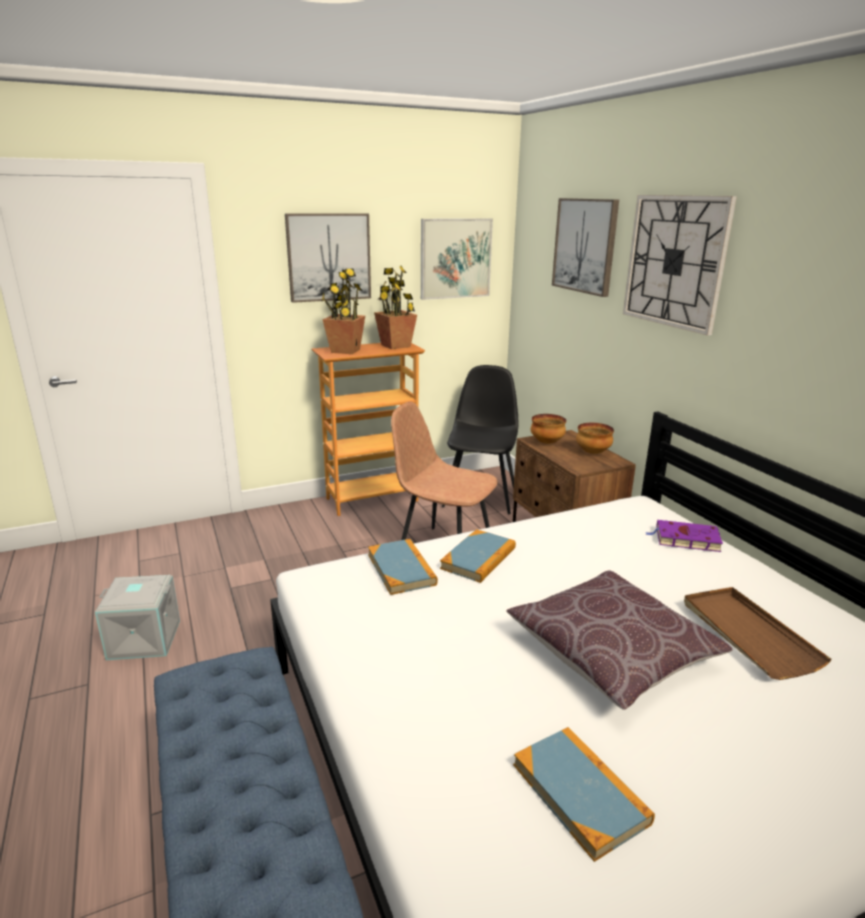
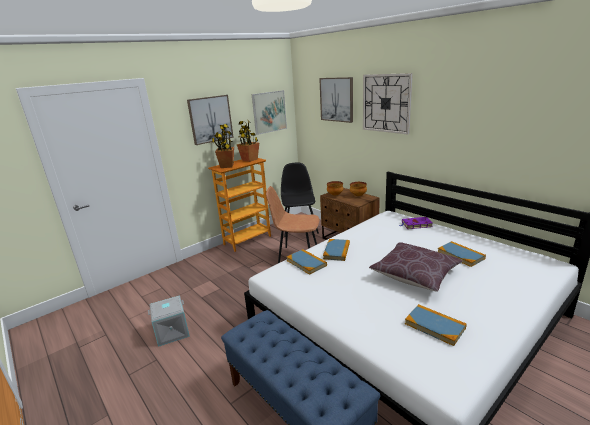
camera: 15 degrees left, 0 degrees up
brown tray [684,587,832,680] -> book [438,241,486,267]

